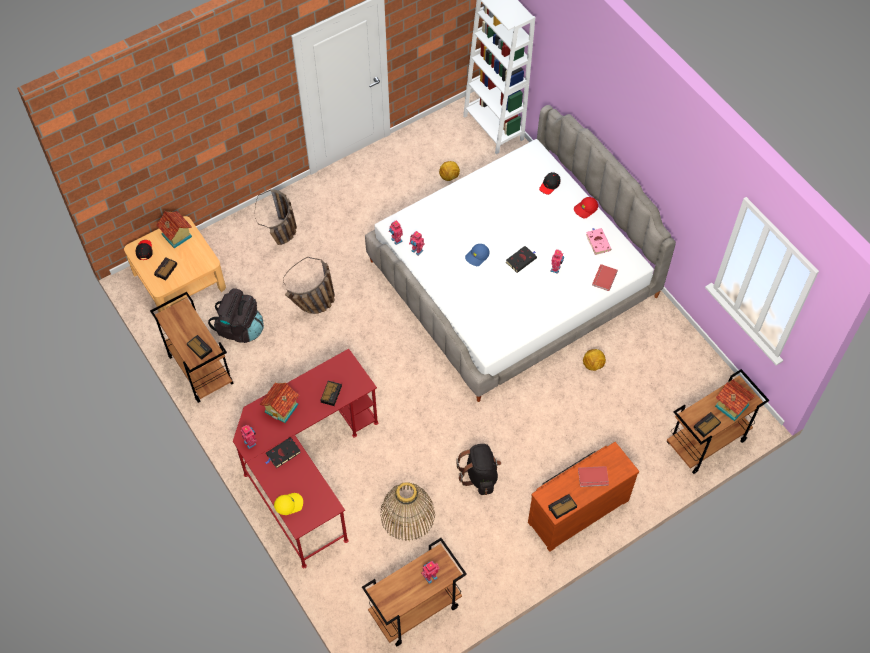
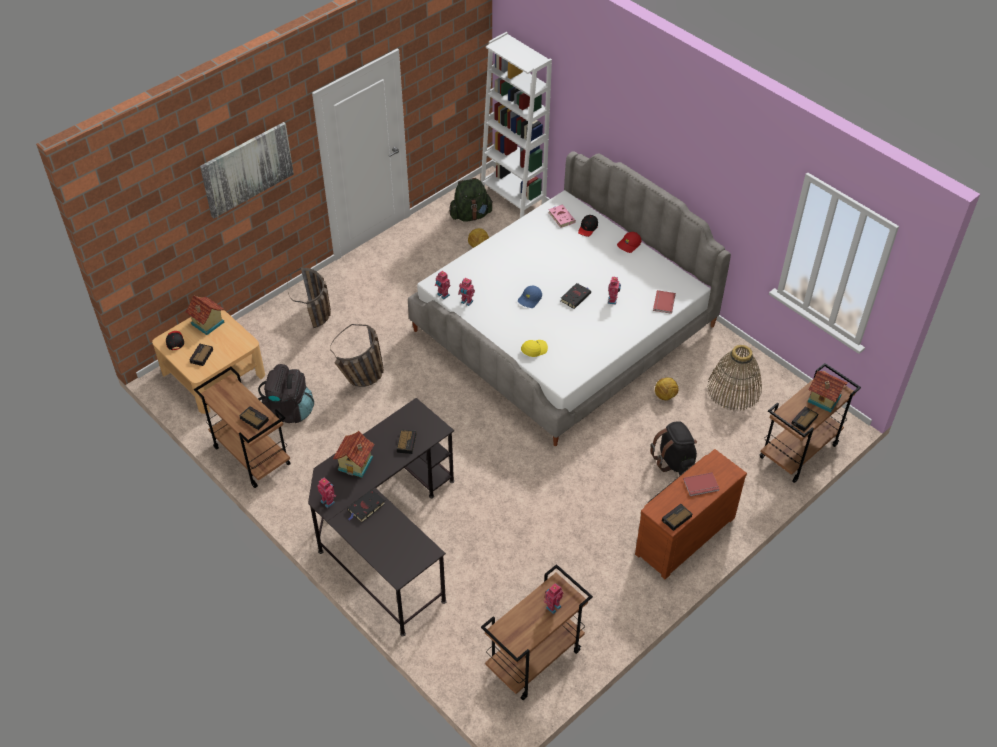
camera: 10 degrees left, 10 degrees down
red desk [233,349,378,568] -> black desk [308,398,455,637]
yellow cap [274,493,303,515] -> yellow cap moved to [521,340,548,357]
basket [380,482,435,541] -> basket moved to [707,345,762,411]
black backpack [456,444,501,495] -> black backpack moved to [650,421,697,475]
pink book [586,228,612,255] -> pink book moved to [548,205,576,228]
none -> picture [200,122,294,218]
none -> green backpack [449,178,493,222]

